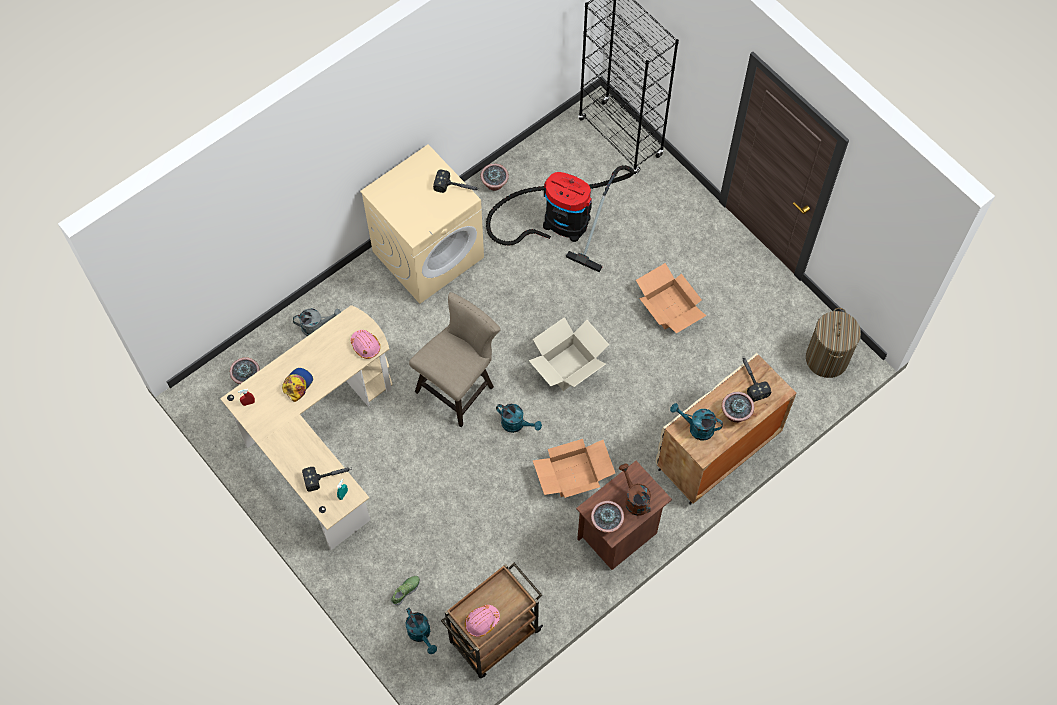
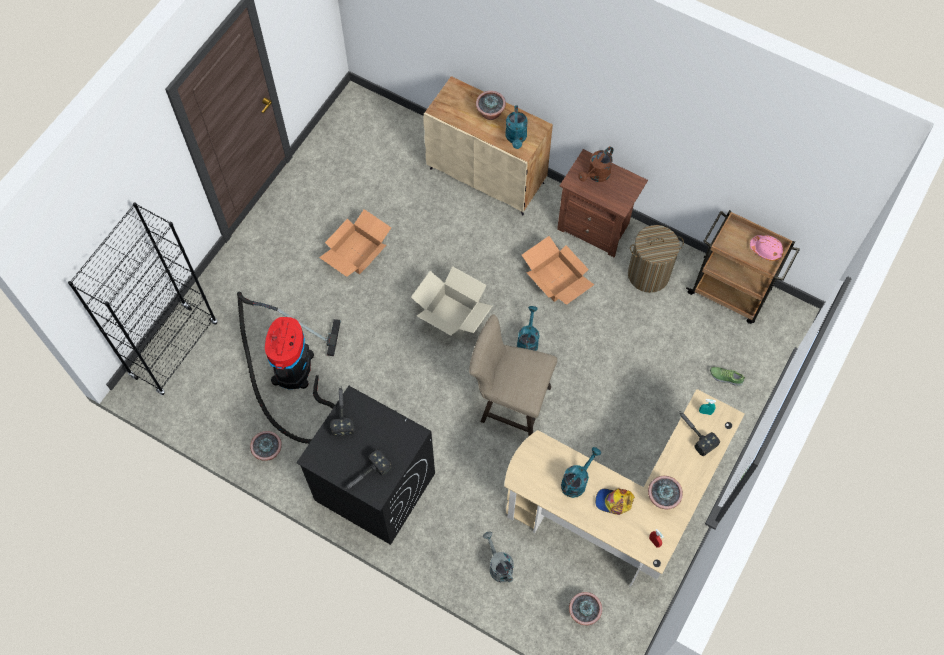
camera: 110 degrees left, 0 degrees up
pink hard hat [350,330,380,359] -> none
beige washing machine [360,144,484,304] -> black washing machine [296,386,435,545]
turquoise watering can [405,608,437,654] -> turquoise watering can moved to [561,447,601,498]
potted plant [591,501,624,533] -> potted plant moved to [648,476,683,509]
hammer [742,356,771,402] -> hammer moved to [344,449,392,491]
laundry basket [806,308,861,378] -> laundry basket moved to [628,225,684,293]

